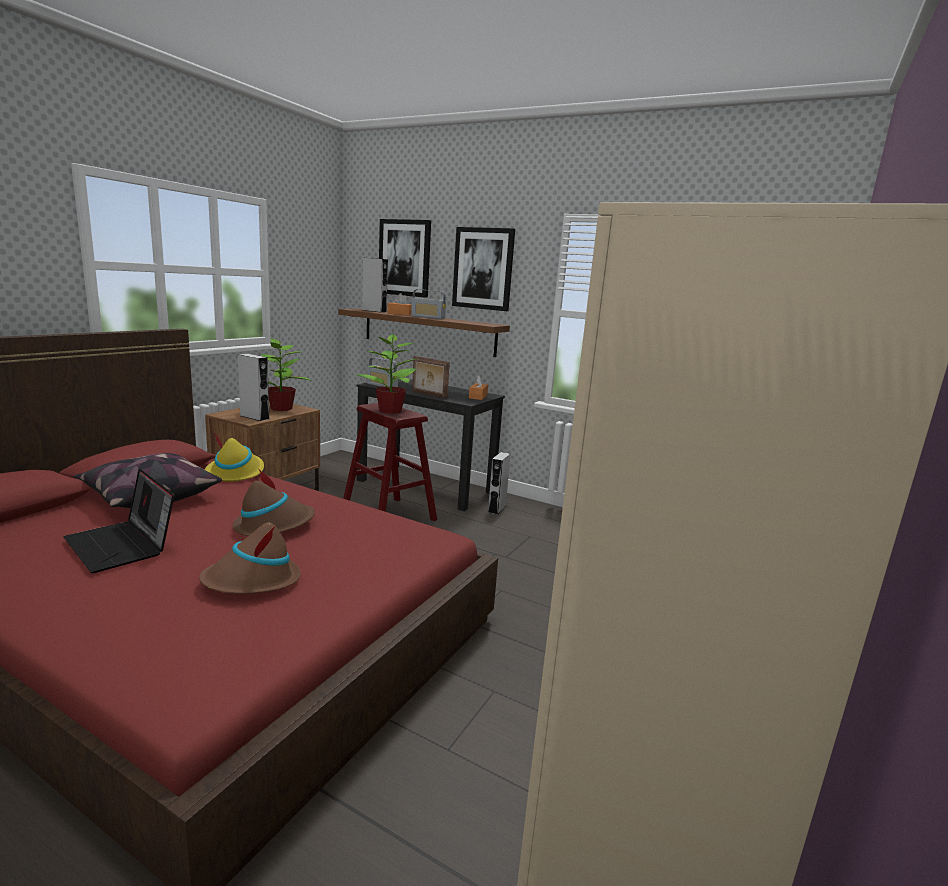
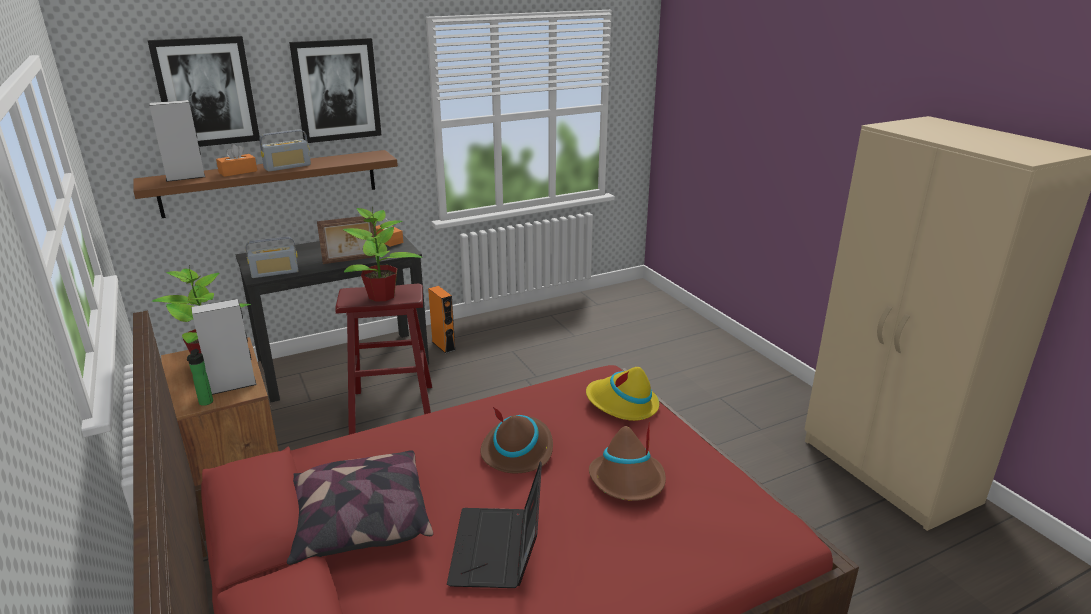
camera: 55 degrees left, 10 degrees up
laptop [63,469,174,573] -> laptop turned 105 degrees clockwise [447,461,542,588]
yellow hat [204,433,264,482] -> yellow hat moved to [586,367,659,421]
grey speaker [487,452,511,515] -> orange speaker [428,286,455,353]
none -> bottle [187,349,213,406]

